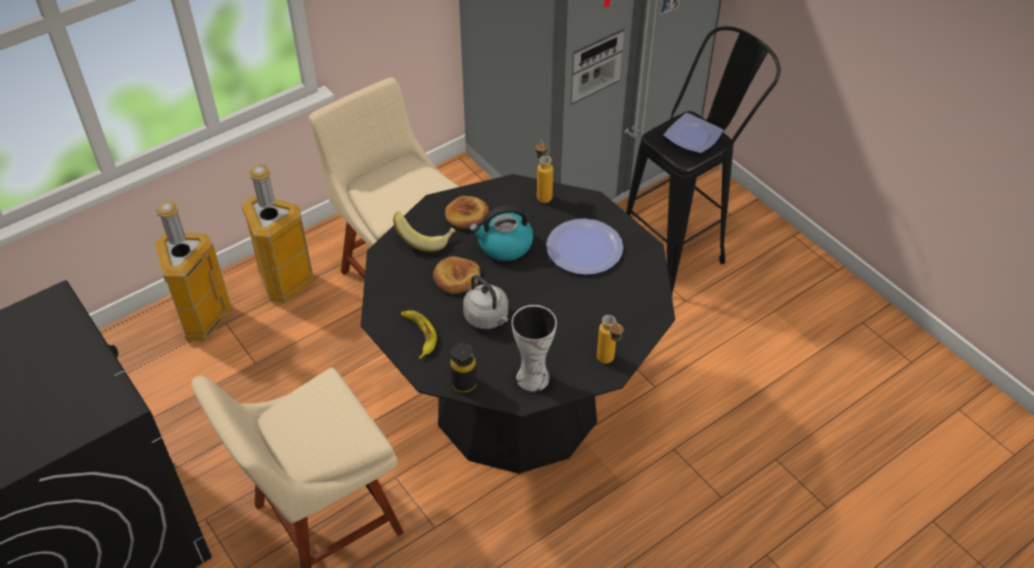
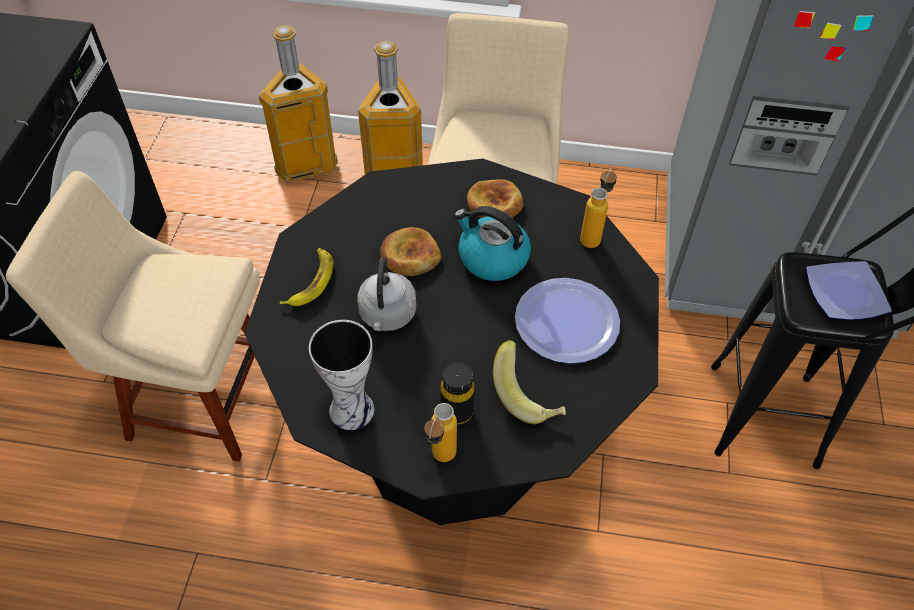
camera: 45 degrees right, 5 degrees up
banana [393,211,456,252] -> banana moved to [493,340,566,424]
black bottle [451,343,477,392] -> black bottle moved to [441,362,474,424]

